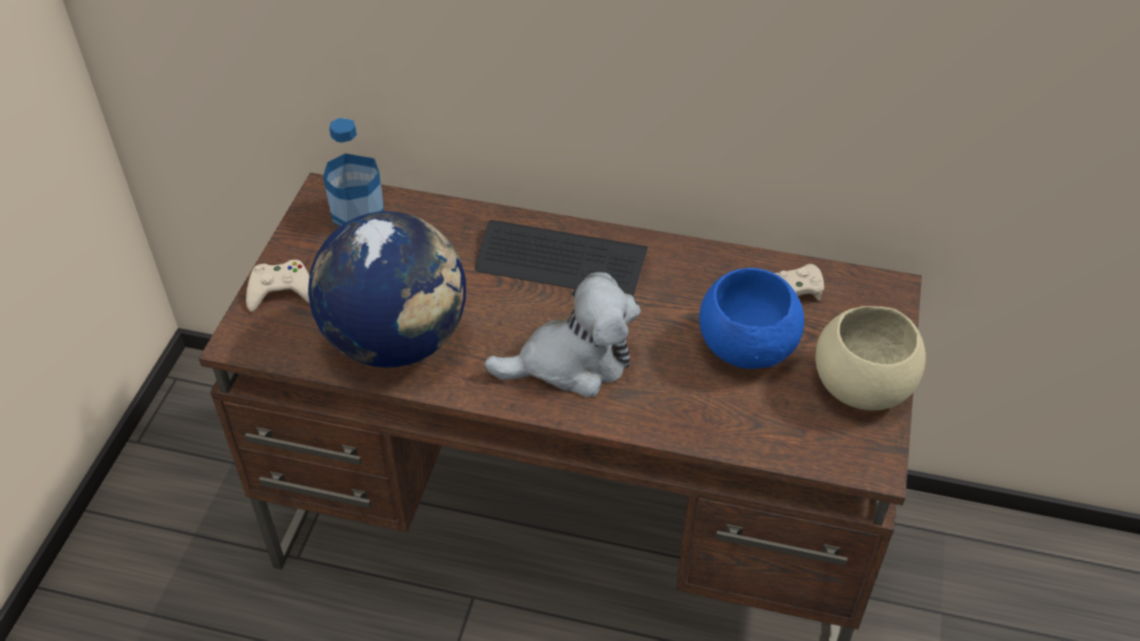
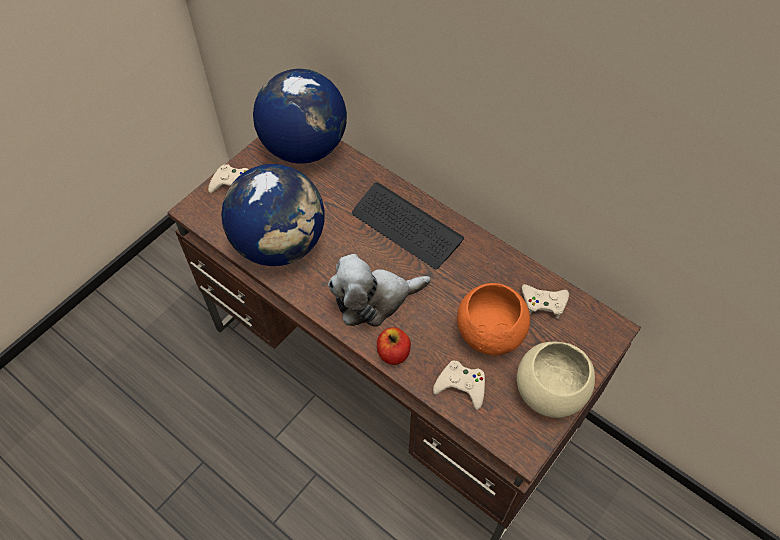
camera: 25 degrees right, 10 degrees up
bottle [323,118,384,226] -> globe [253,69,347,163]
plush toy [484,272,641,397] -> plush toy turned 150 degrees clockwise [328,254,431,327]
blue bowl [699,268,804,369] -> orange bowl [457,283,530,356]
none -> apple [377,327,411,365]
none -> beige game controller [433,361,485,410]

